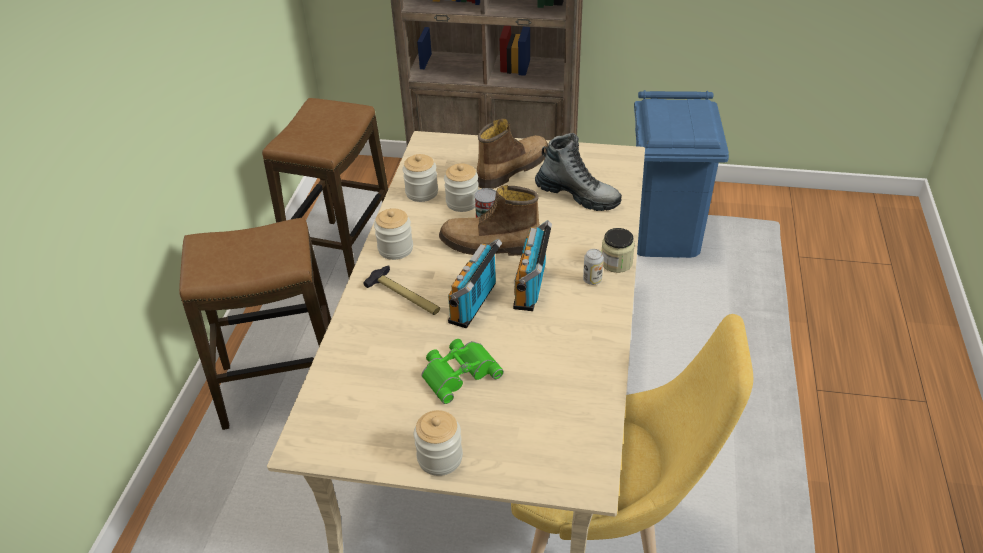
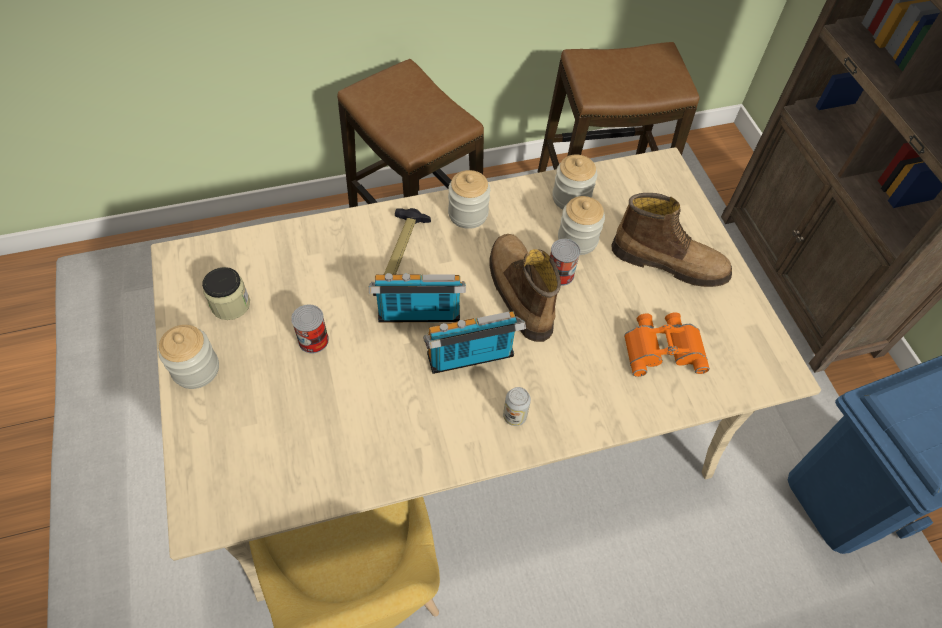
camera: 60 degrees right, 15 degrees up
green binoculars [422,339,504,404] -> can [291,304,329,353]
boot [535,133,622,211] -> orange binoculars [624,312,710,377]
jar [602,228,635,273] -> jar moved to [202,267,250,320]

